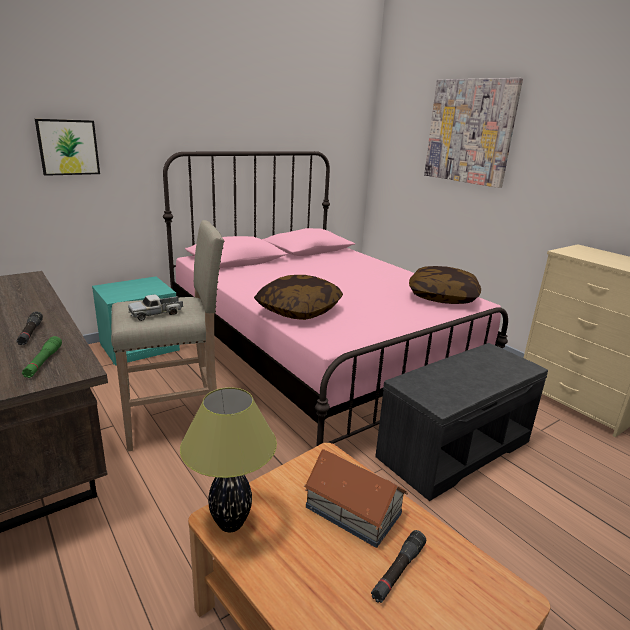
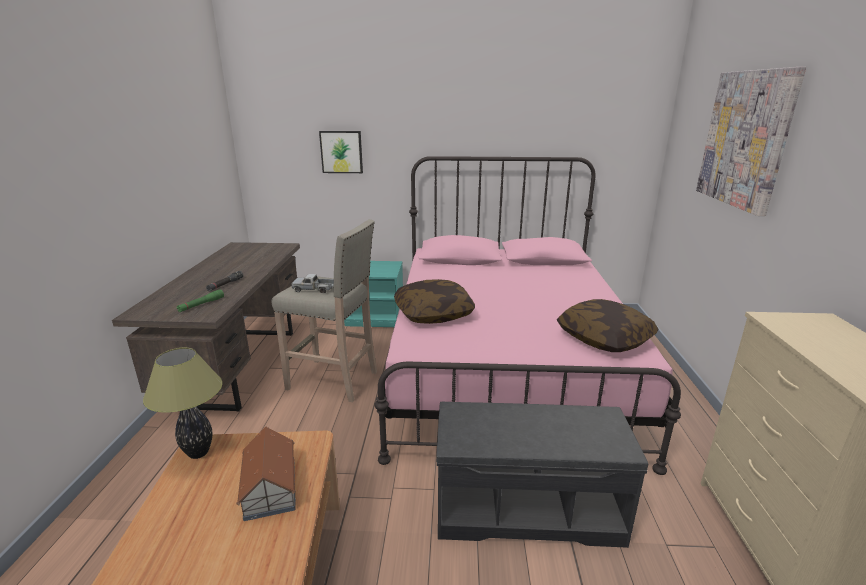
camera: 40 degrees right, 0 degrees up
black flashlight [371,530,426,603] -> none

